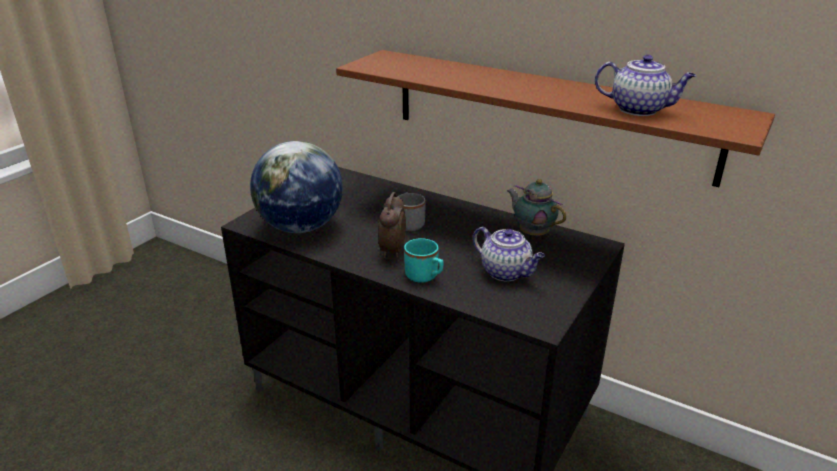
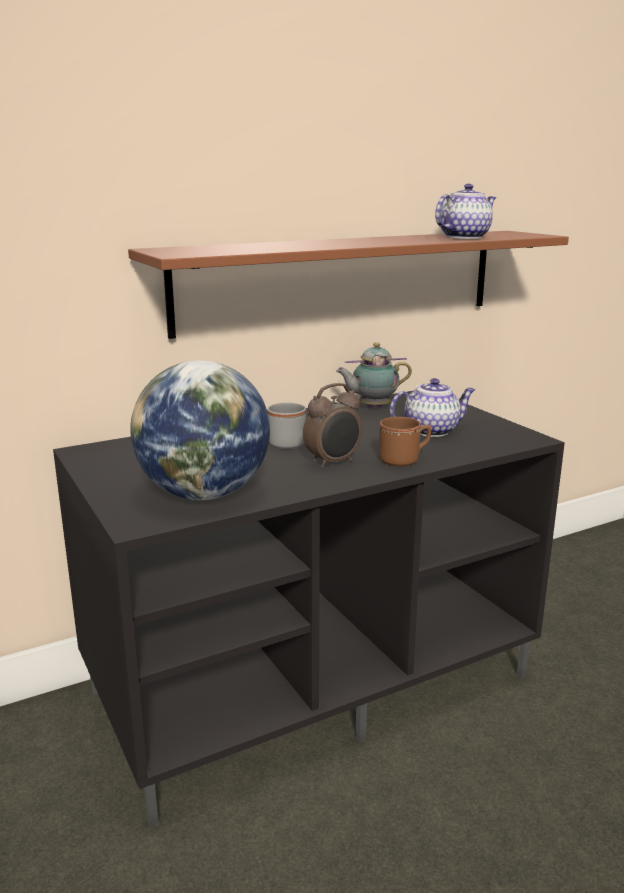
camera: 60 degrees left, 10 degrees down
alarm clock [378,192,406,258] -> alarm clock turned 75 degrees counterclockwise [303,383,362,468]
turquoise mug [404,238,443,283] -> brown mug [379,417,431,467]

